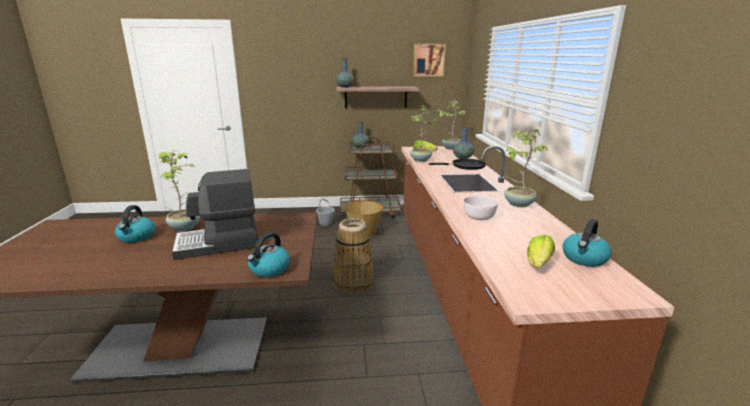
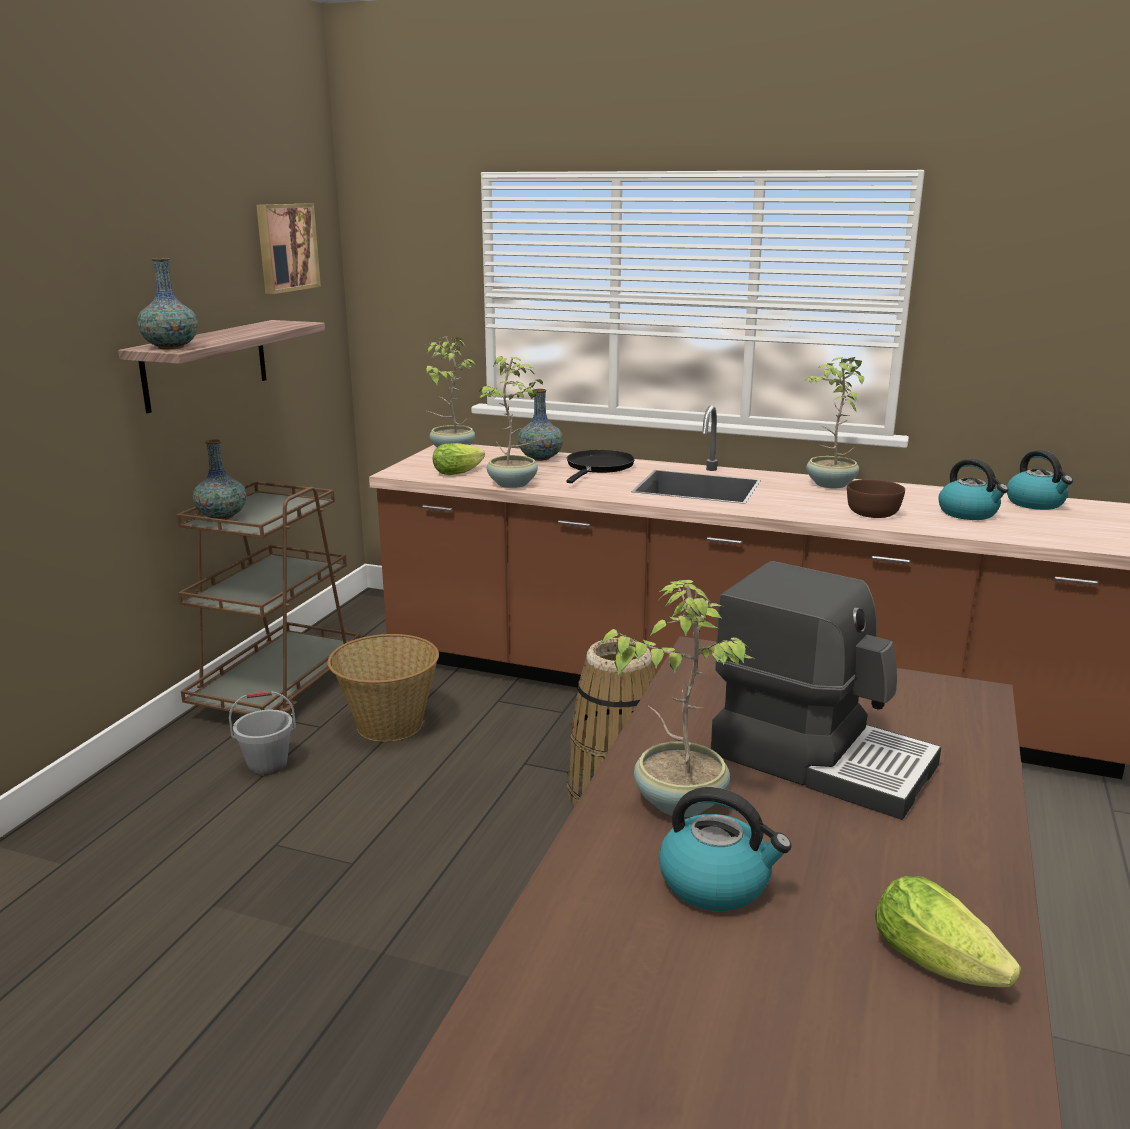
camera: 65 degrees left, 0 degrees up
coffee machine [172,169,258,260] -> coffee machine turned 60 degrees counterclockwise [711,561,941,820]
kettle [247,232,290,277] -> kettle moved to [938,459,1008,520]
white bowl [464,196,498,220] -> brown bowl [847,479,905,518]
lettuce [527,235,555,268] -> lettuce moved to [875,876,1021,987]

